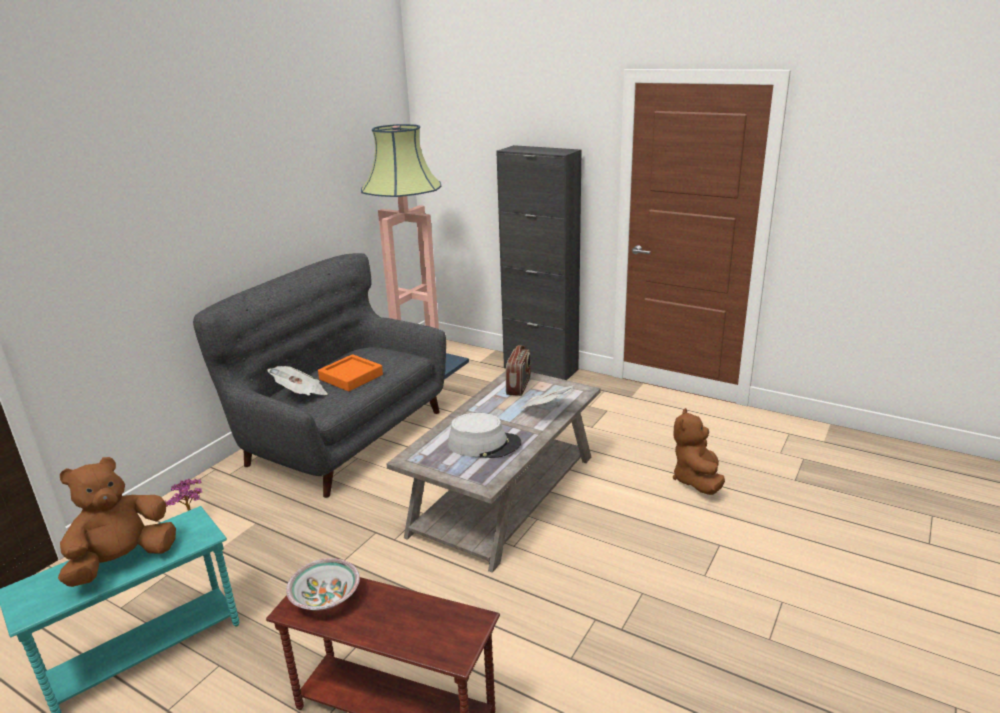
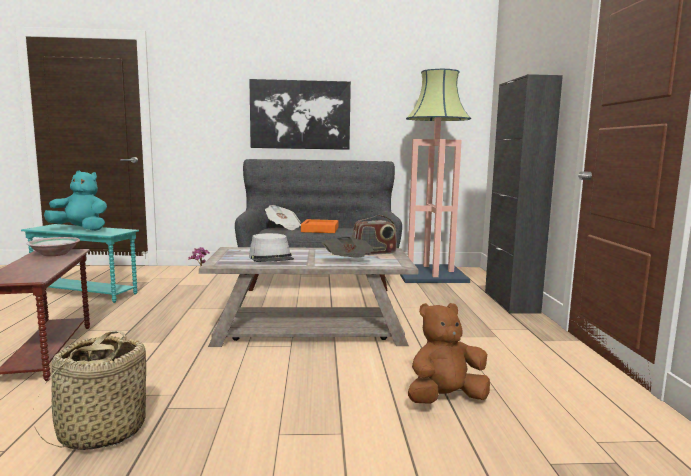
camera: 55 degrees right, 15 degrees down
brown plush toy [58,457,176,587] -> turquoise plush toy [44,170,107,231]
none -> basket [35,331,147,450]
none -> picture [249,79,351,150]

